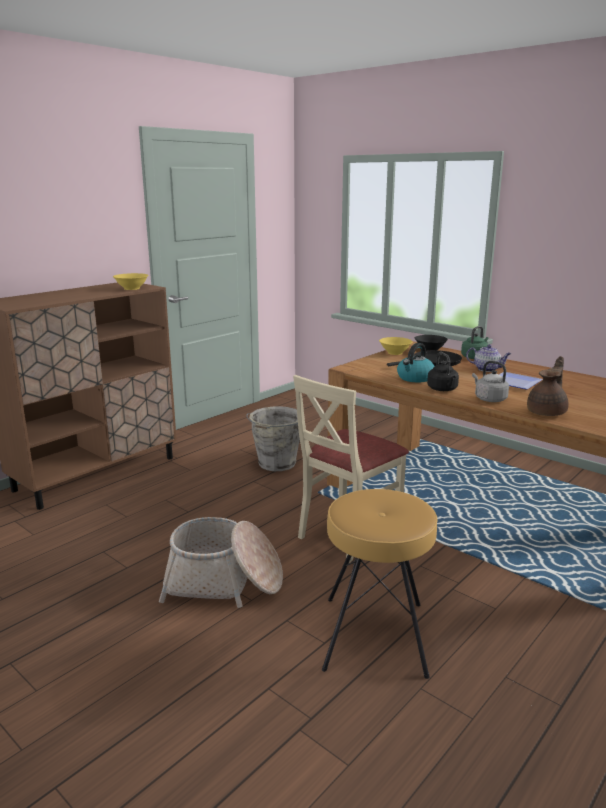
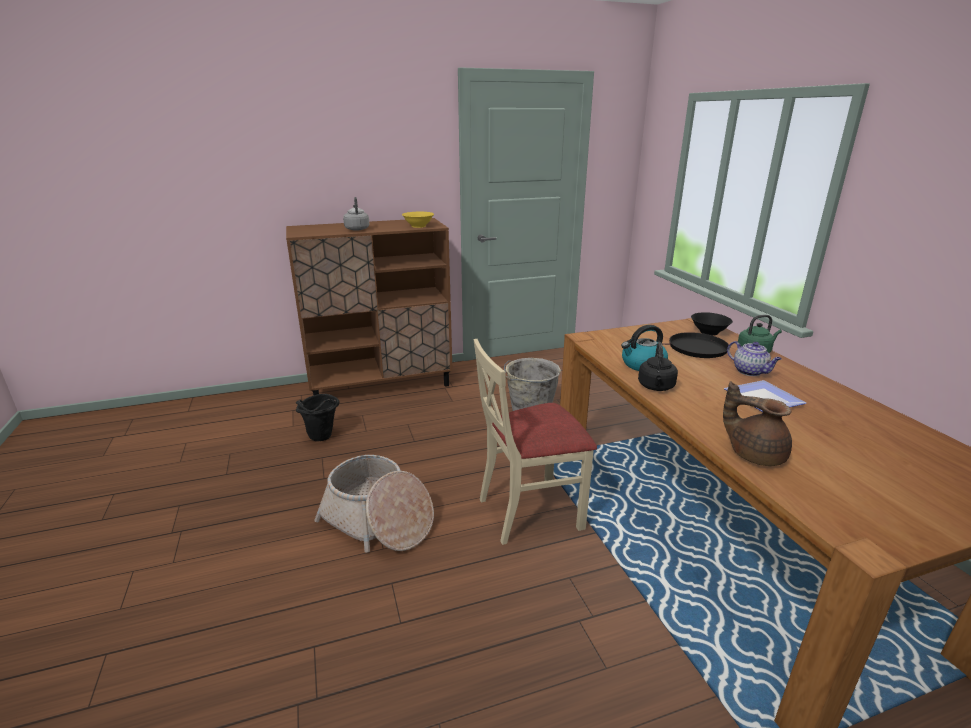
camera: 30 degrees right, 5 degrees up
brown stool [322,489,437,679] -> none
yellow bowl [379,337,413,355] -> none
grey kettle [472,361,509,402] -> grey kettle moved to [343,197,369,231]
brown teapot [527,356,569,416] -> brown teapot turned 120 degrees counterclockwise [723,381,792,466]
none -> black bucket [296,394,339,441]

